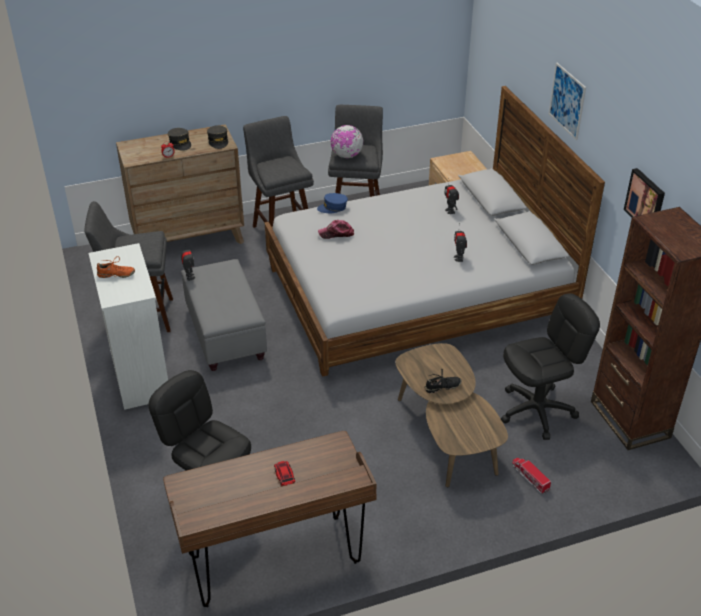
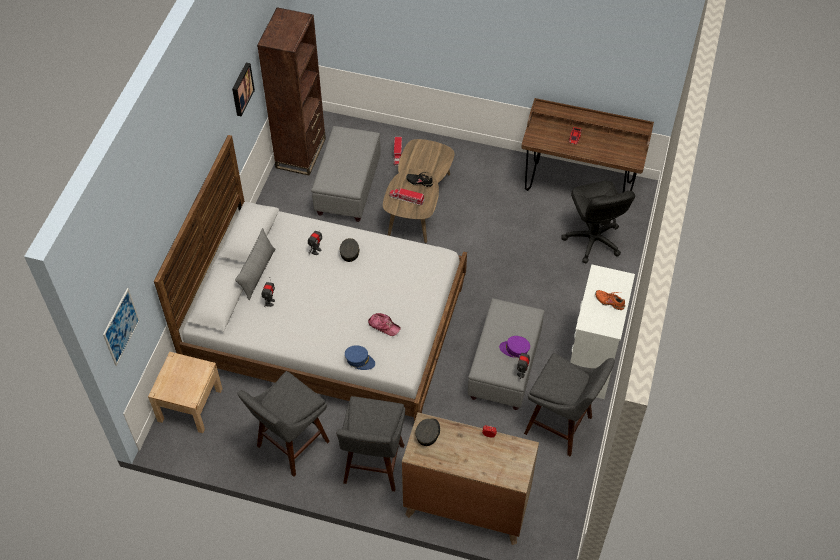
camera: 145 degrees left, 15 degrees up
grey cap [168,128,191,151] -> grey cap moved to [340,238,360,262]
globe [331,125,363,158] -> none
black office chair [501,294,600,440] -> grey ottoman [311,126,380,222]
picture [549,63,586,140] -> picture moved to [103,288,140,366]
none -> grey pillow [235,228,275,300]
none -> toy truck [389,188,425,205]
none -> purple cap [499,336,530,358]

